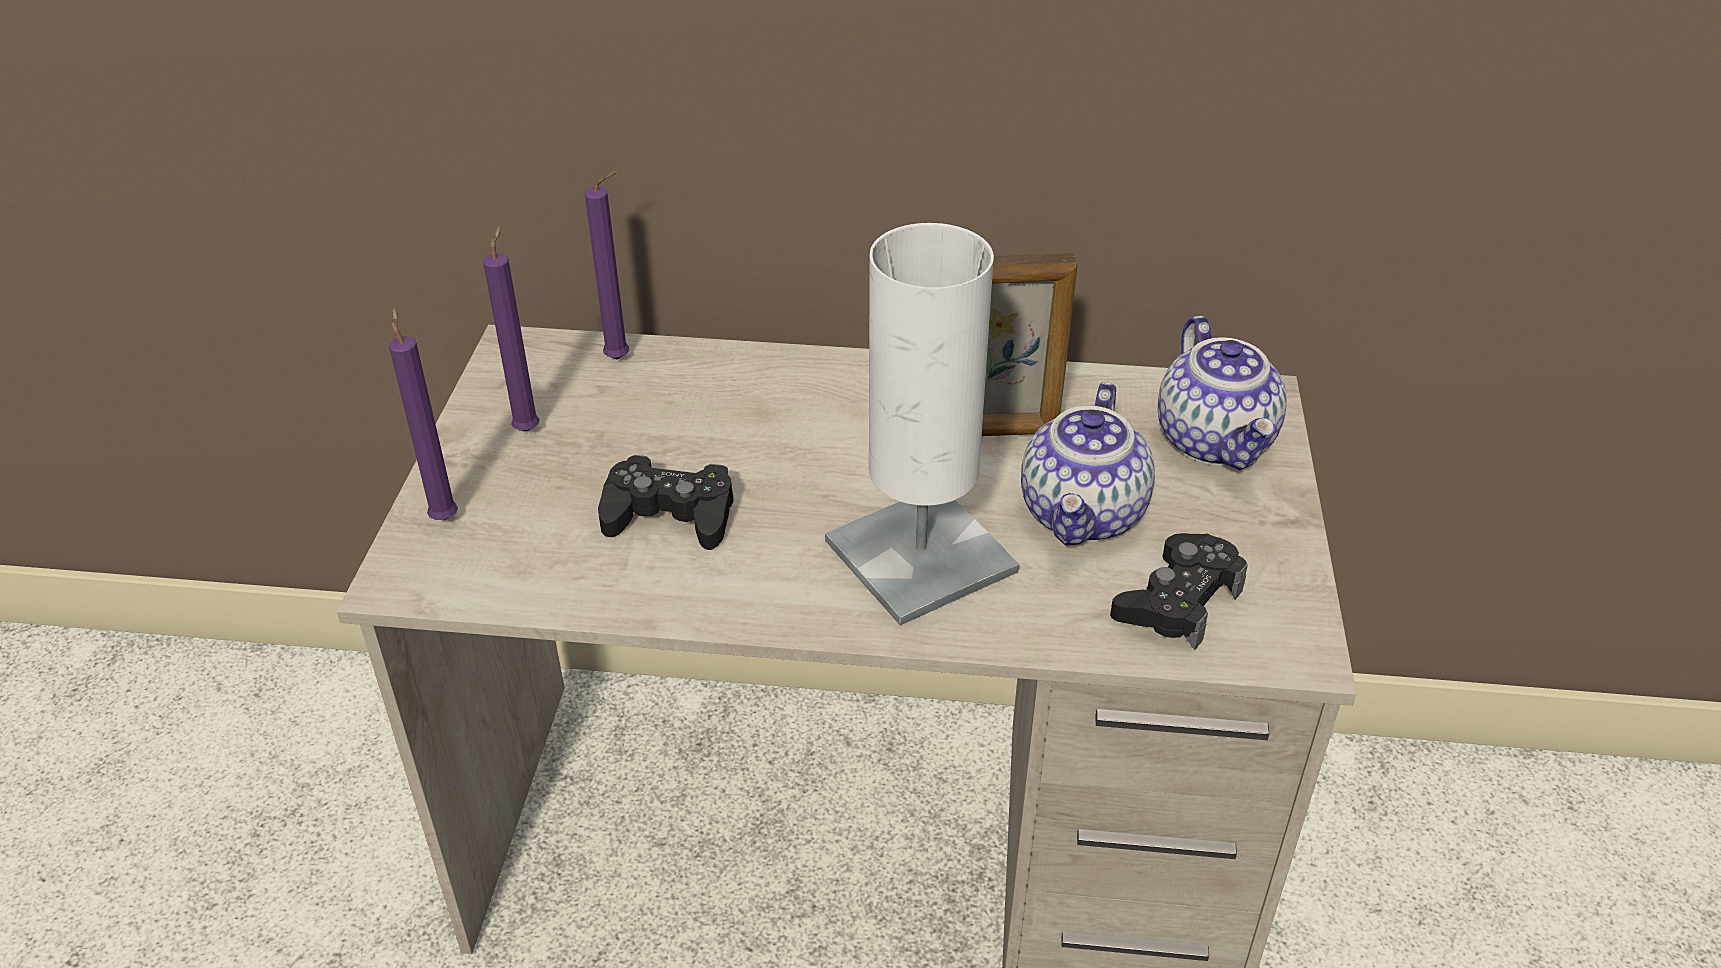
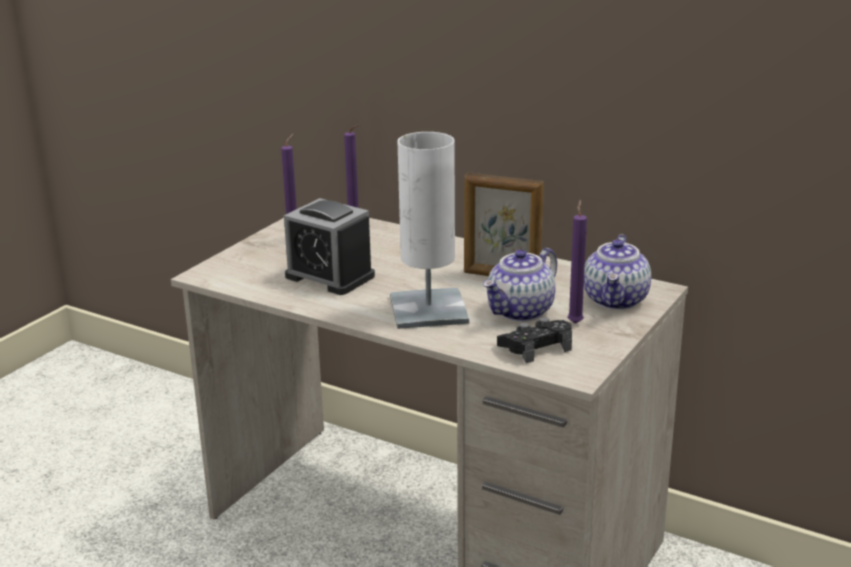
camera: 25 degrees right, 15 degrees down
purple candle [389,307,458,520] -> purple candle moved to [568,200,587,324]
black game controller [598,455,734,550] -> alarm clock [284,198,375,295]

